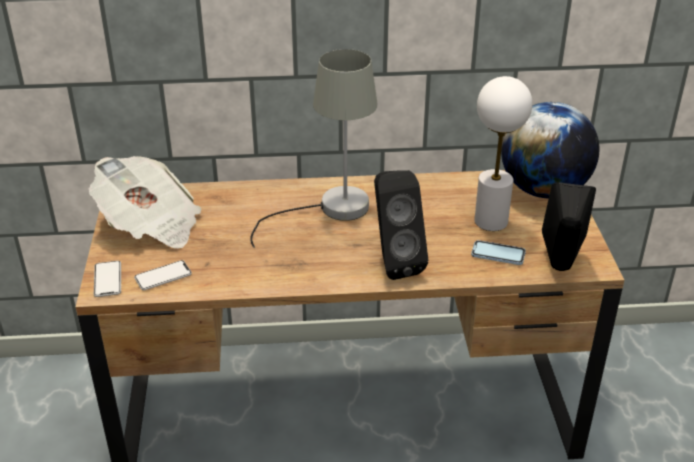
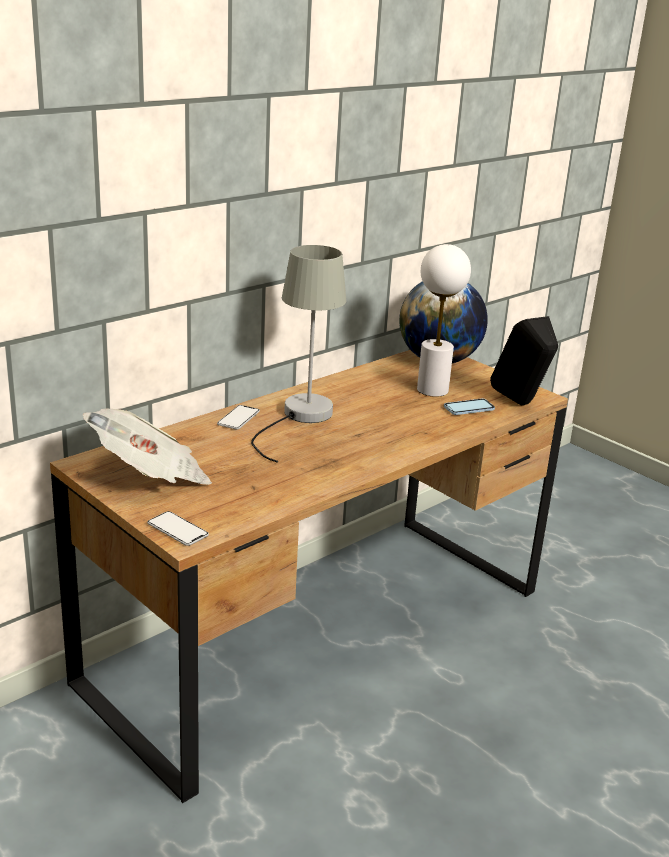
camera: 40 degrees left, 10 degrees down
phone [134,260,192,290] -> phone moved to [217,405,260,430]
black speaker [374,170,428,280] -> none

